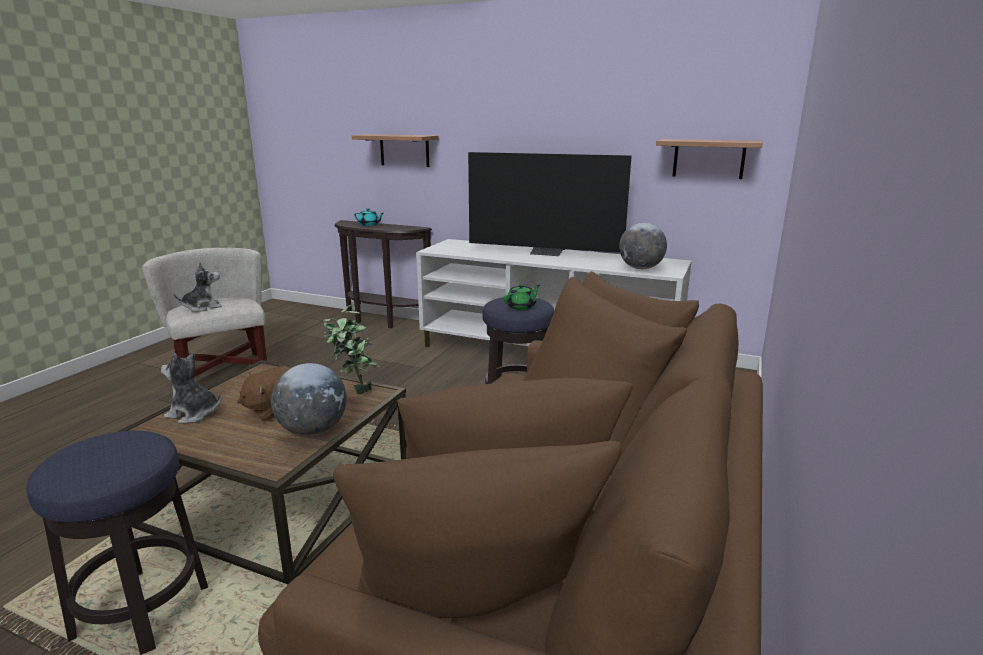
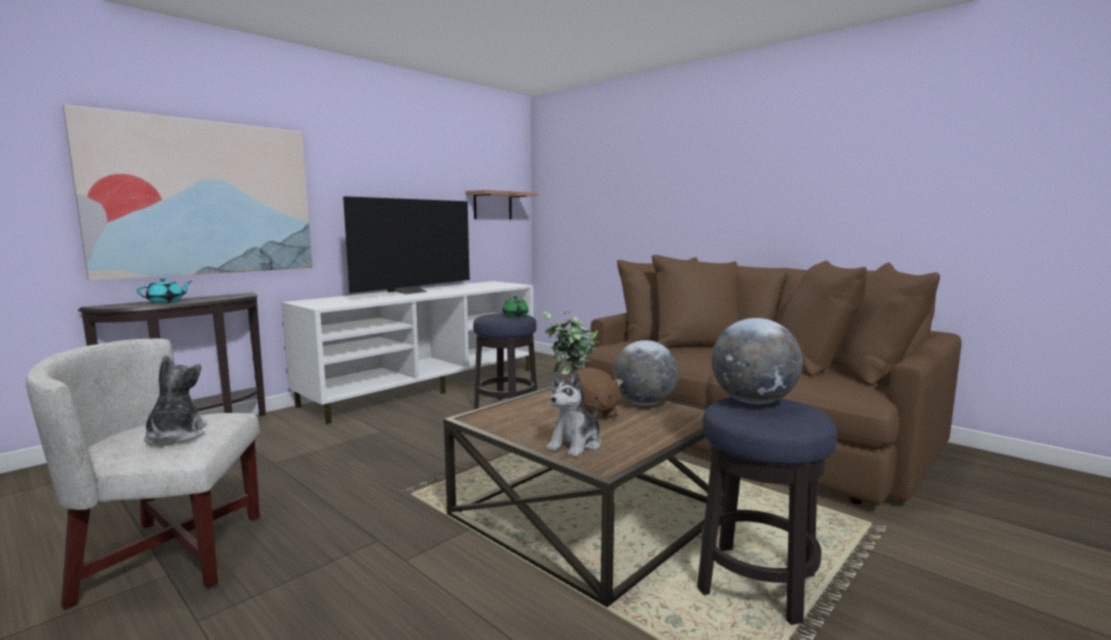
camera: 70 degrees left, 10 degrees down
shelf [352,134,439,167] -> picture [63,104,312,281]
globe [619,223,667,269] -> globe moved to [711,318,803,404]

